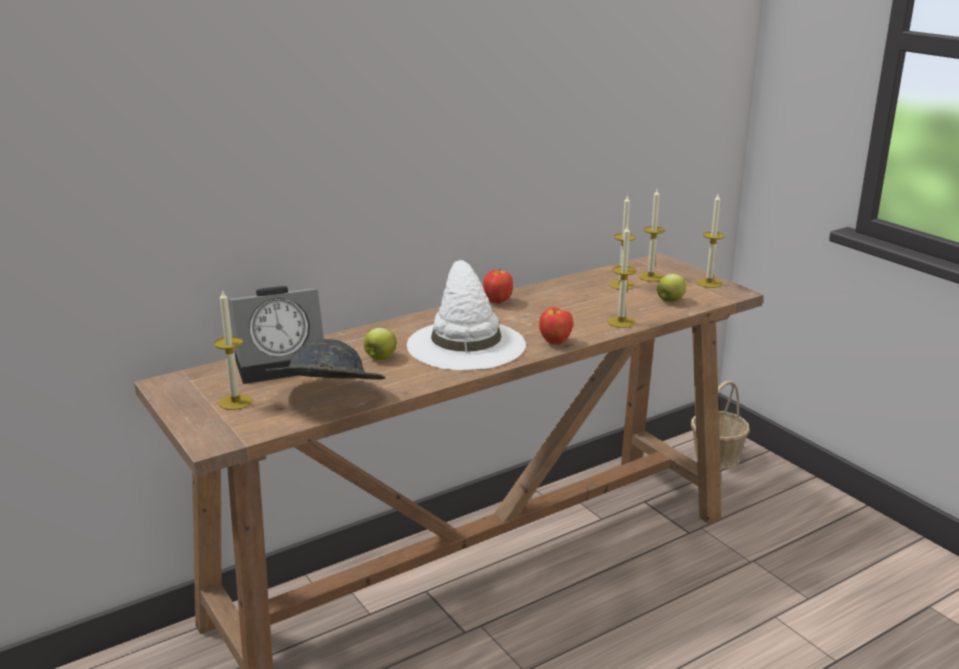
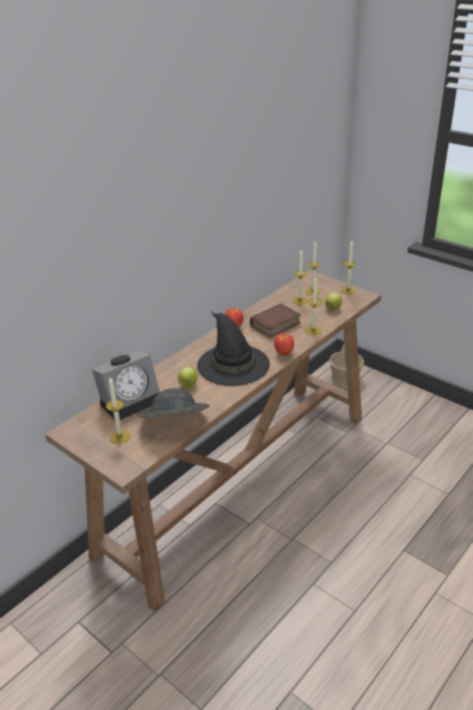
camera: 15 degrees left, 10 degrees up
white hat [407,260,526,370] -> black hat [197,312,270,386]
none -> book [250,304,301,338]

